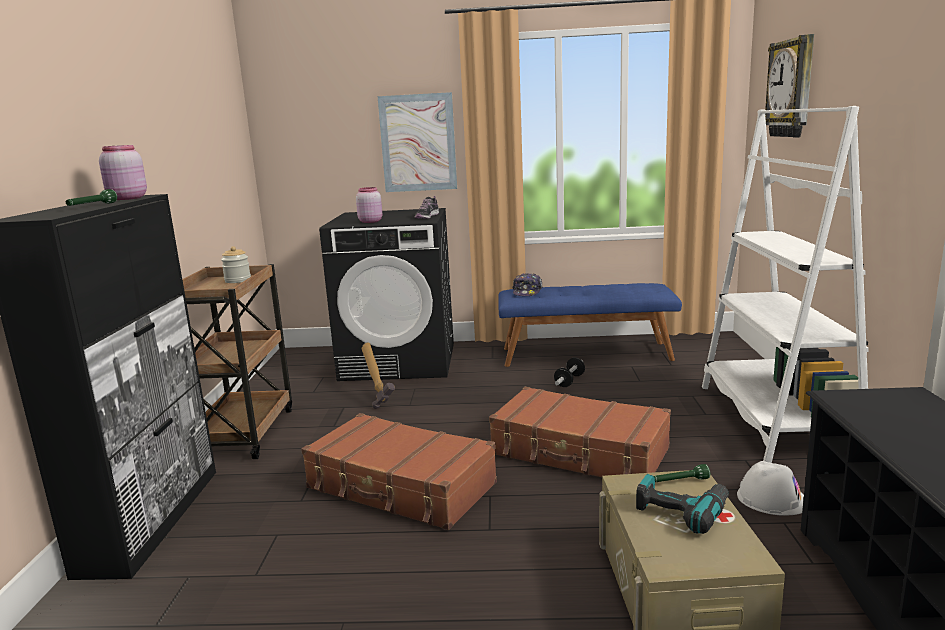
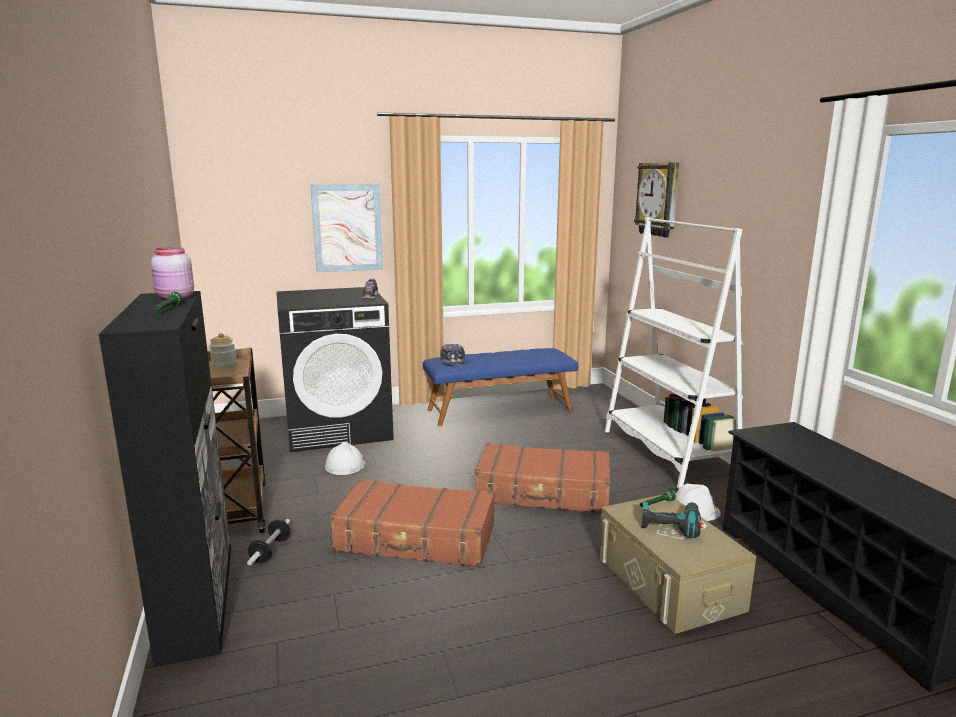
camera: 20 degrees left, 0 degrees up
pink jar [356,187,382,223] -> none
hammer [362,342,395,409] -> white hard hat [325,442,365,475]
dumbbell [554,358,585,387] -> dumbbell moved to [247,519,290,565]

